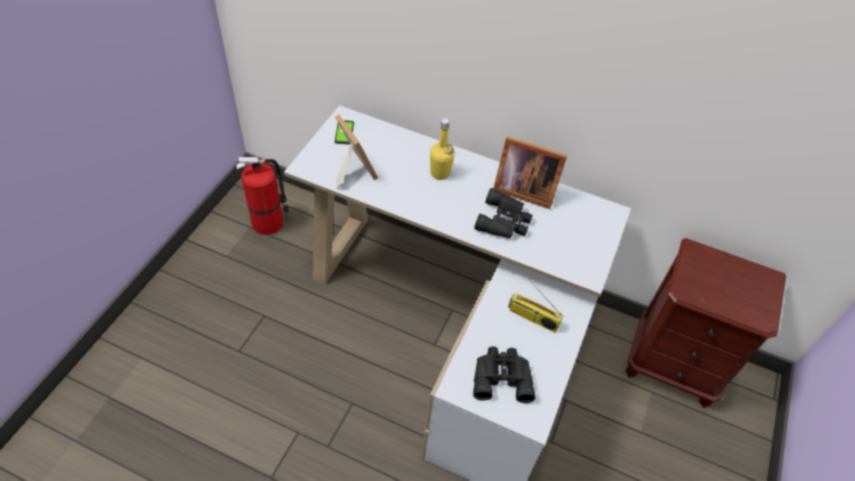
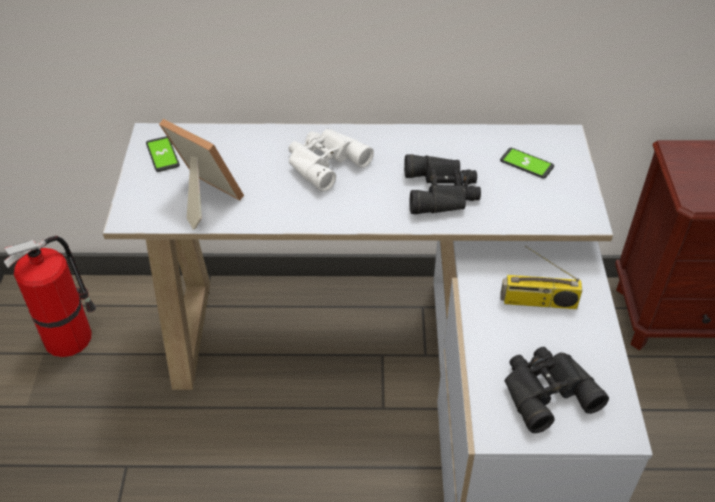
camera: 20 degrees left, 5 degrees down
yellow bottle [430,118,455,180] -> white binoculars [288,129,374,192]
picture frame [493,136,567,209] -> none
none -> phone [500,148,554,179]

